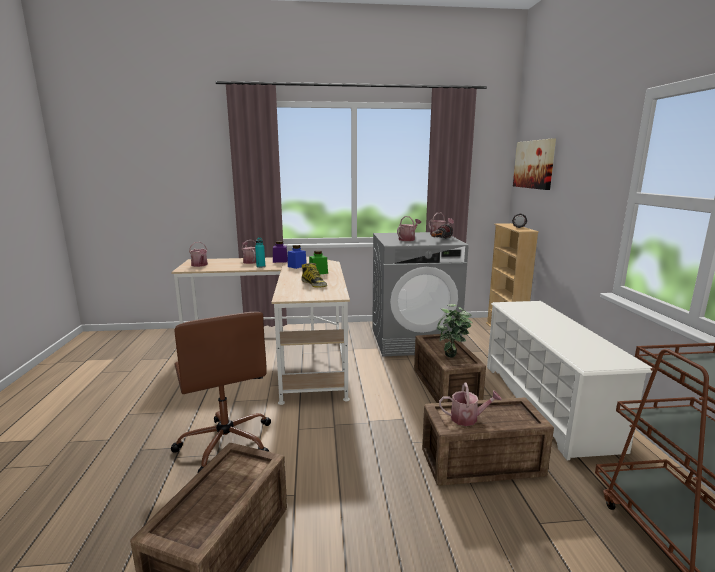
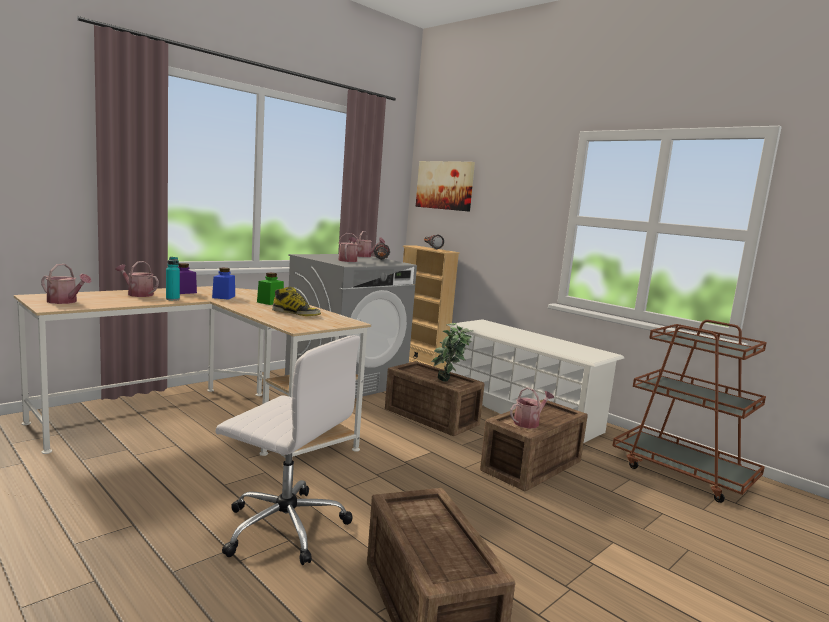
camera: 40 degrees left, 5 degrees down
brown office chair [171,312,271,473] -> white office chair [215,335,360,565]

